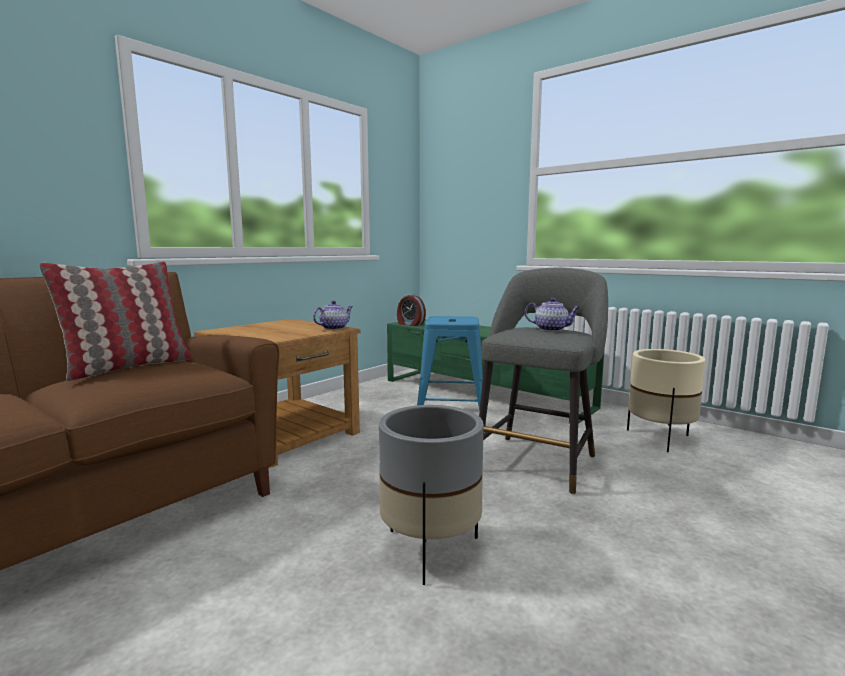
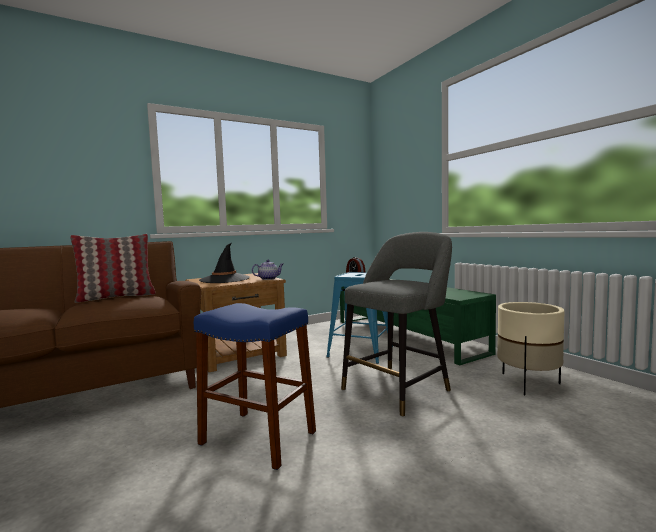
camera: 20 degrees right, 5 degrees down
grey planter [379,405,484,585] -> blue stool [194,303,316,470]
teapot [525,298,581,331] -> none
none -> black hat [199,243,250,283]

